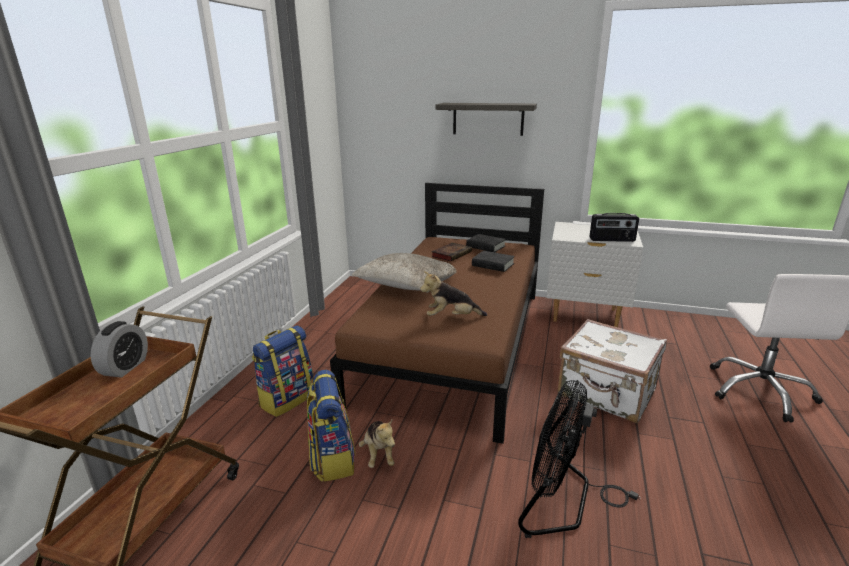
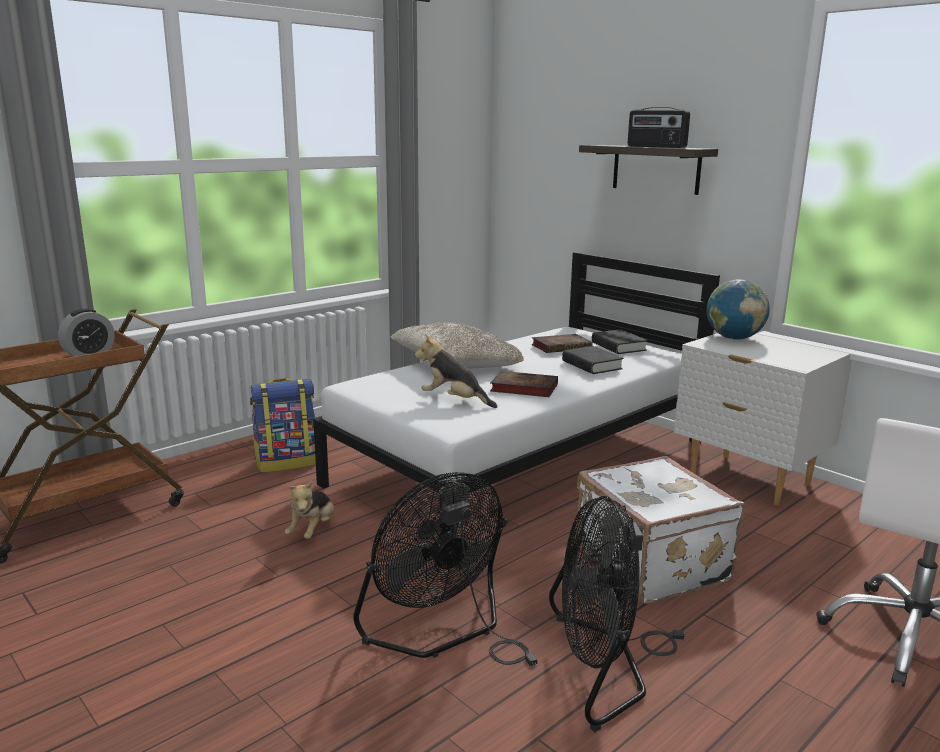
camera: 30 degrees right, 5 degrees down
backpack [307,370,355,482] -> none
brown bed [330,183,544,444] -> white bed [313,252,720,535]
radio [590,213,639,242] -> radio moved to [628,107,690,148]
none -> book [490,371,558,397]
none -> black fan [549,496,686,732]
none -> globe [707,279,770,340]

